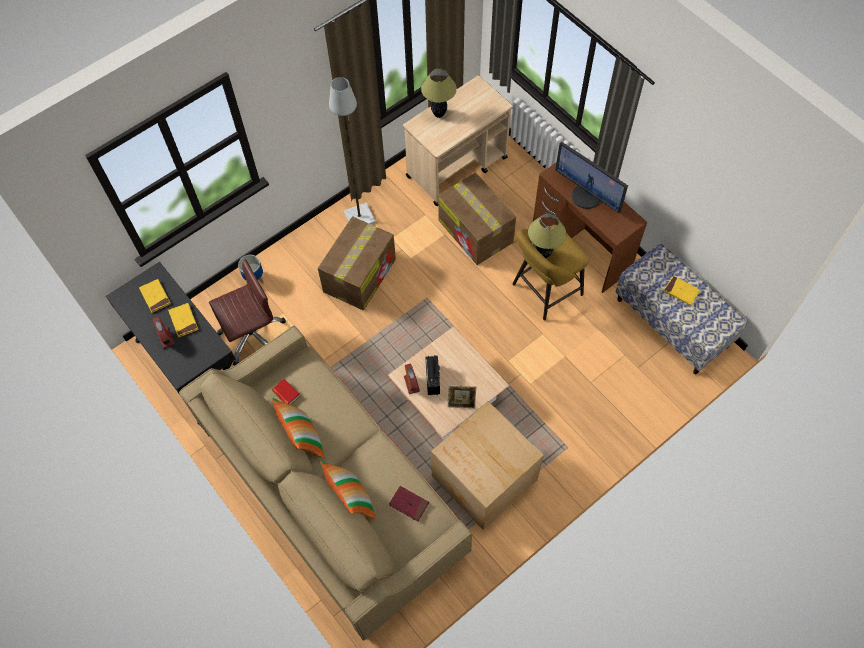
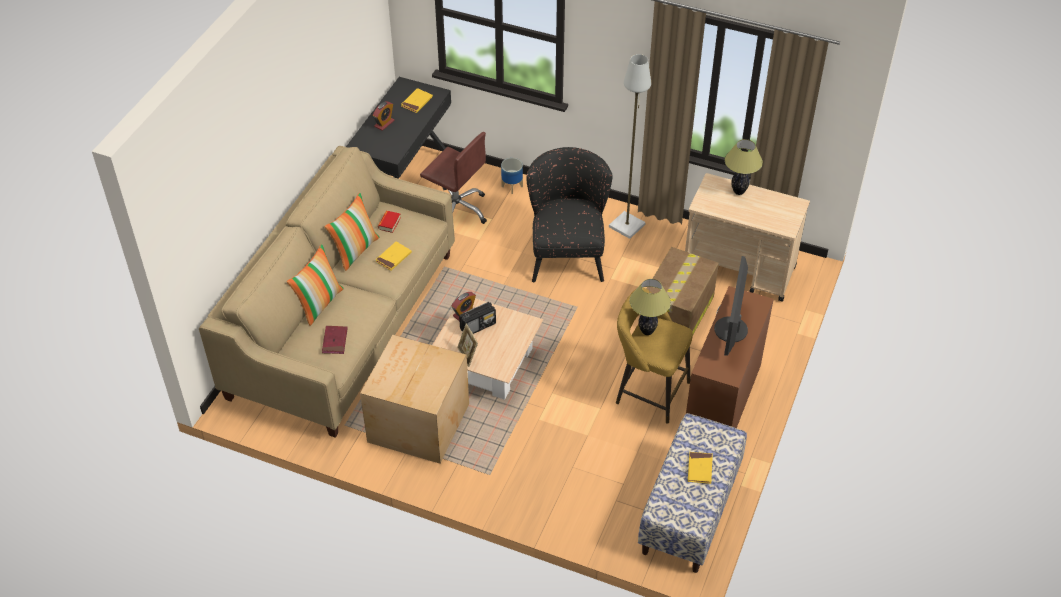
camera: 60 degrees right, 15 degrees down
yellow book [168,303,198,337] -> yellow book moved to [376,241,412,271]
cardboard box [318,216,396,311] -> black armchair [526,147,613,282]

